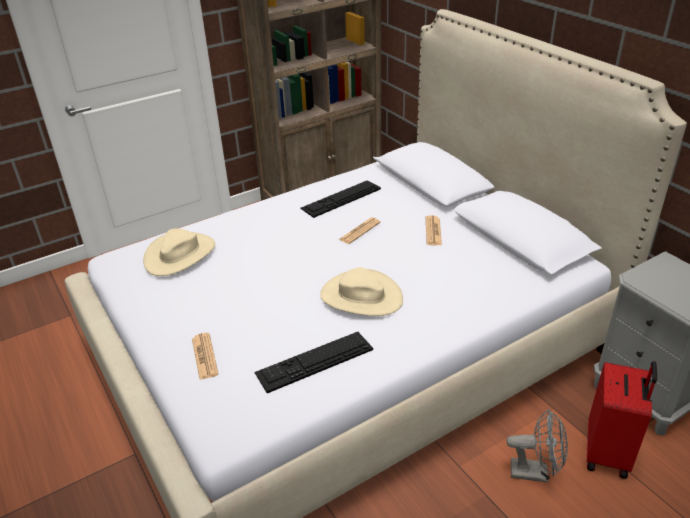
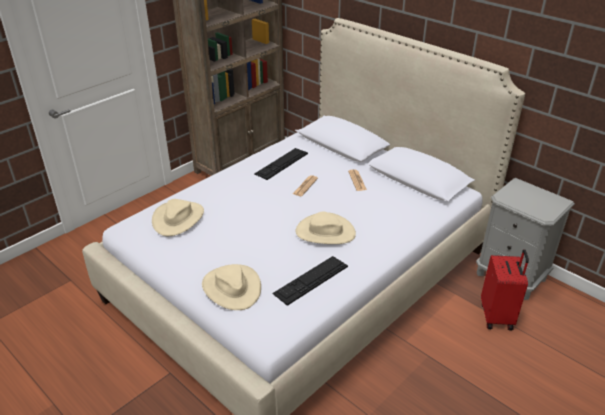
camera: 15 degrees left, 0 degrees up
newspaper [192,333,218,380] -> beige hat [202,264,261,310]
grey fan [507,409,568,483] -> none

